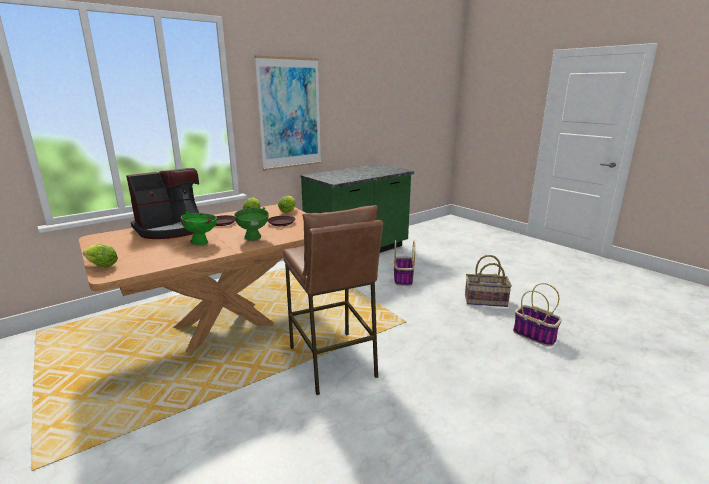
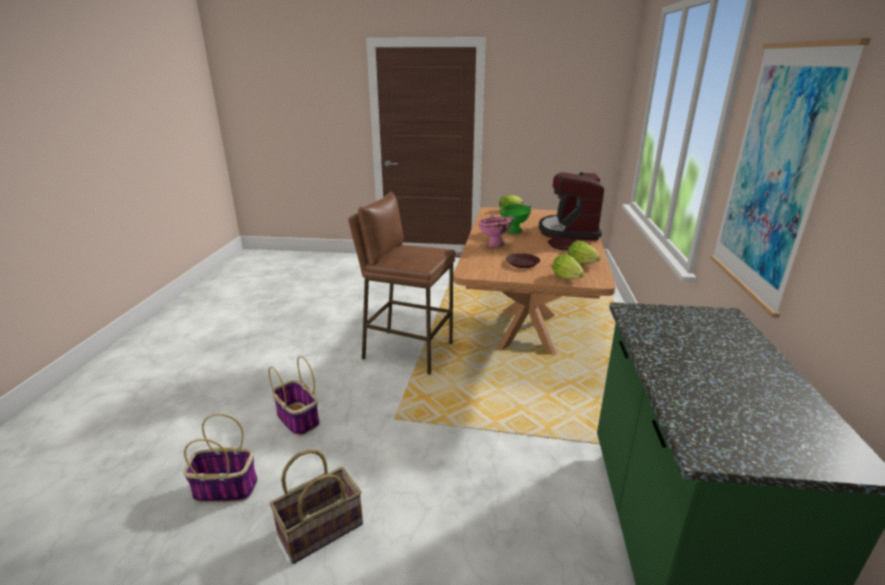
camera: 135 degrees right, 5 degrees up
green bowl [234,207,269,241] -> pink bowl [478,215,511,247]
basket [394,240,415,286] -> basket moved to [268,356,319,436]

